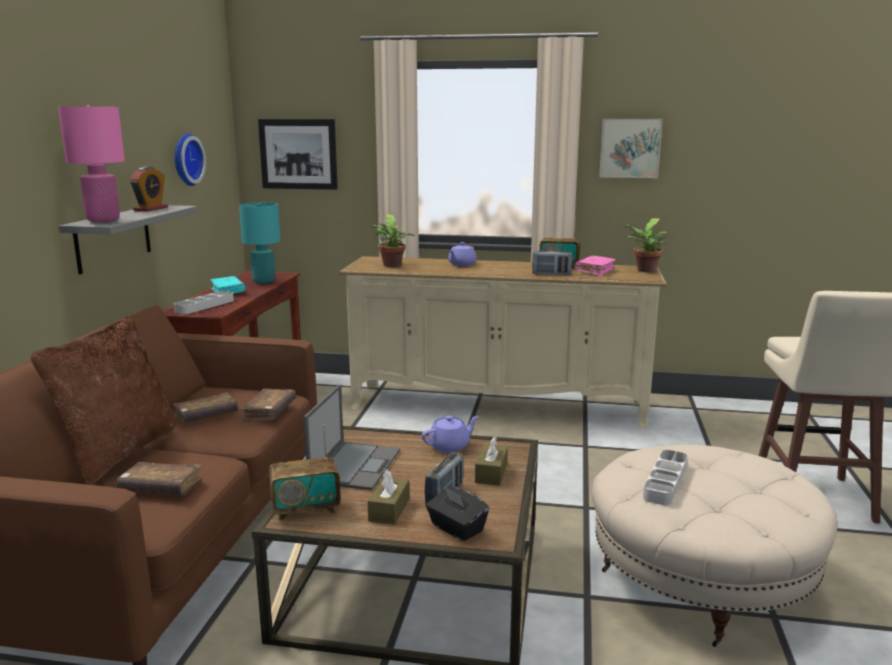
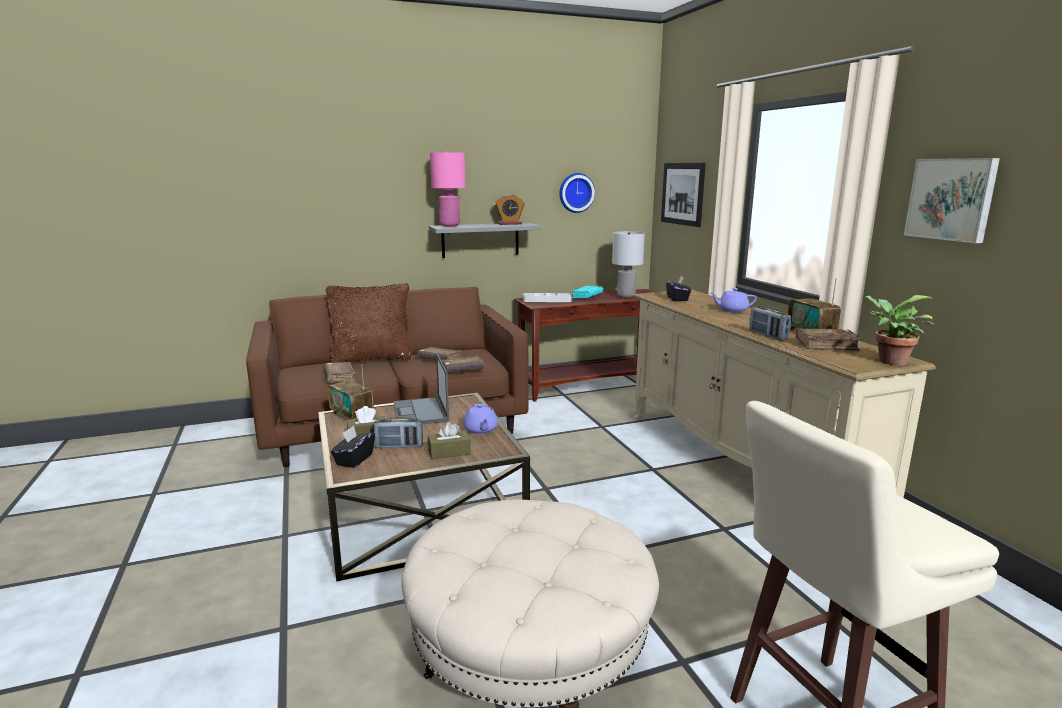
camera: 60 degrees right, 0 degrees up
turquoise table lamp [239,202,280,284] -> grey table lamp [612,231,645,298]
laptop [304,384,400,490] -> laptop turned 90 degrees clockwise [394,354,449,424]
potted plant [371,215,415,267] -> black tissue box [666,276,691,301]
purple teapot [421,416,479,452] -> purple teapot turned 45 degrees clockwise [463,404,498,434]
pink book [575,256,616,276] -> brown book [796,328,862,351]
grey tray [643,450,688,505] -> none

